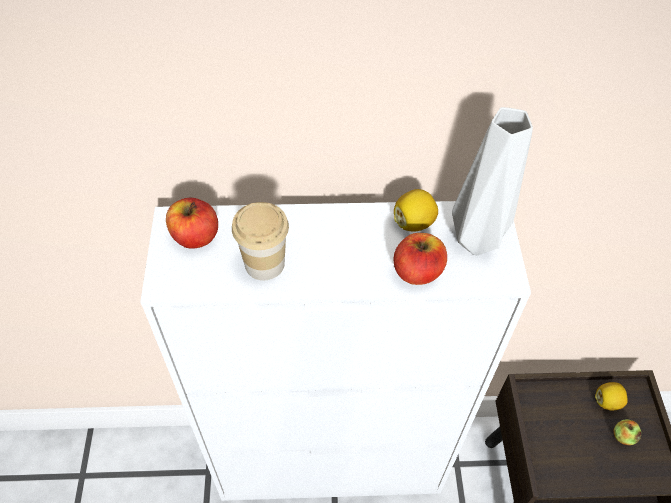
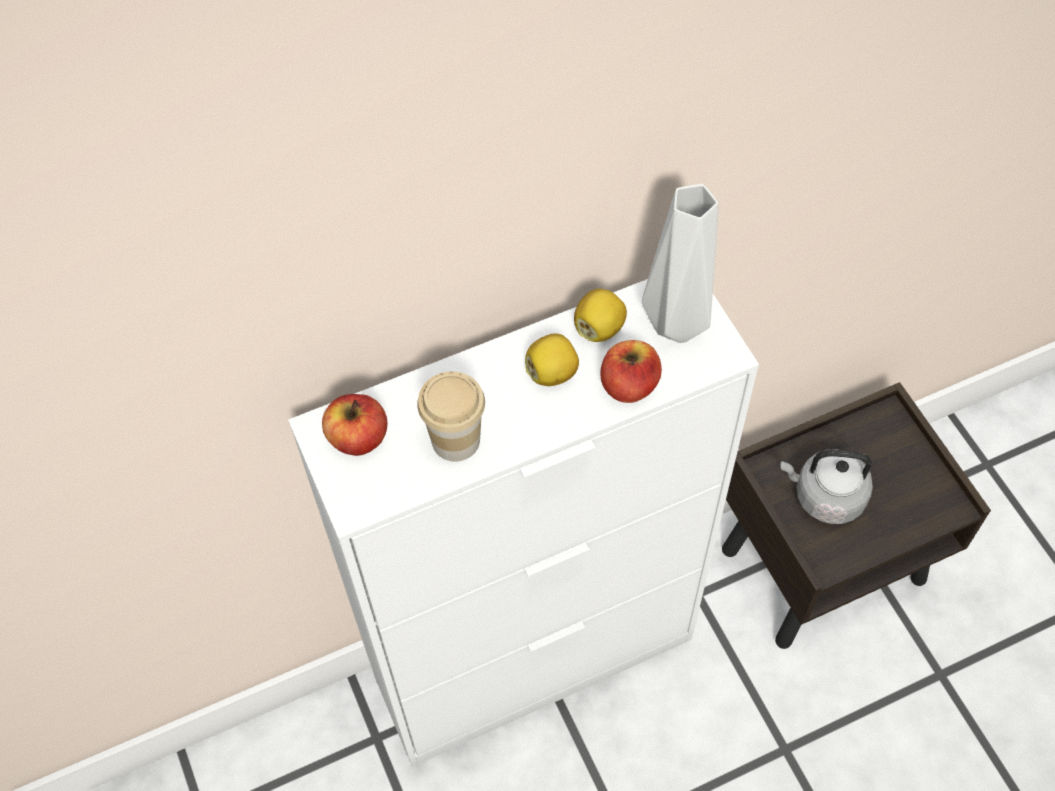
camera: 20 degrees left, 5 degrees up
lemon [595,382,628,410] -> lemon moved to [525,333,579,386]
apple [614,419,641,445] -> none
none -> grey kettle [781,449,873,524]

